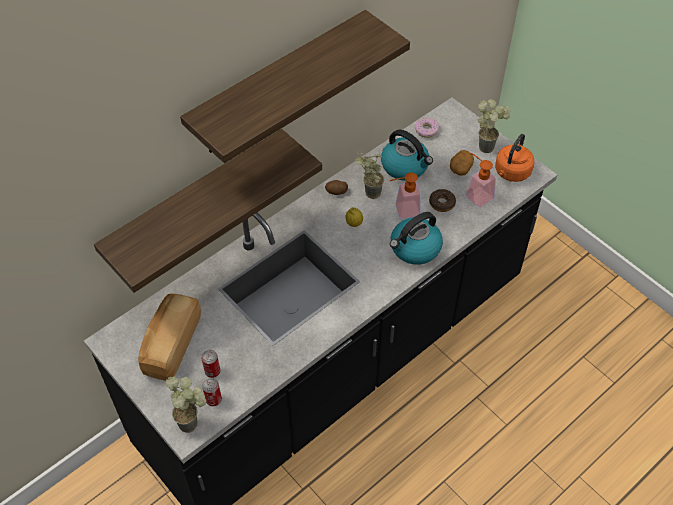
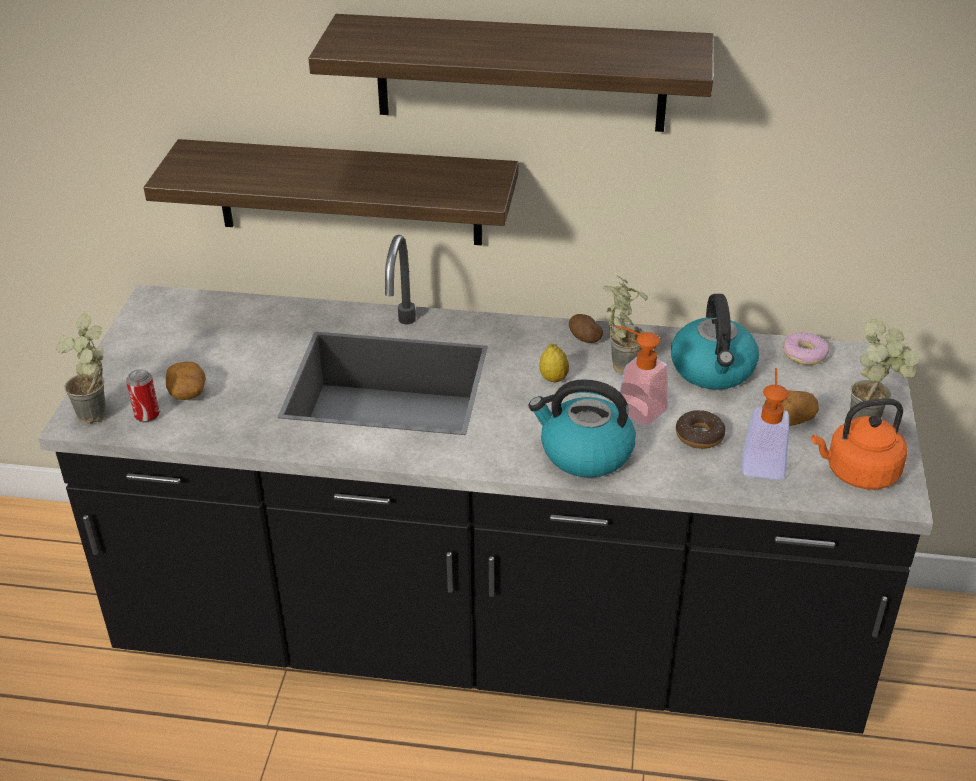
camera: 50 degrees right, 15 degrees down
bread [138,293,201,381] -> none
can [201,350,220,378] -> potato [166,362,206,400]

